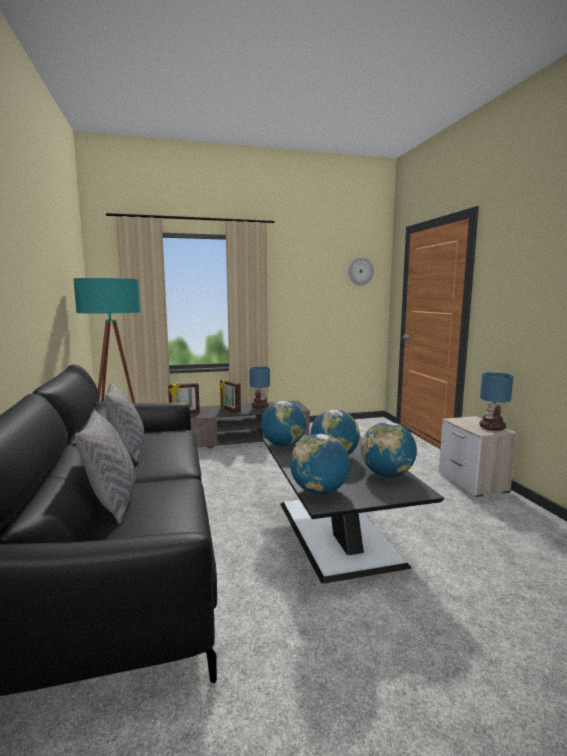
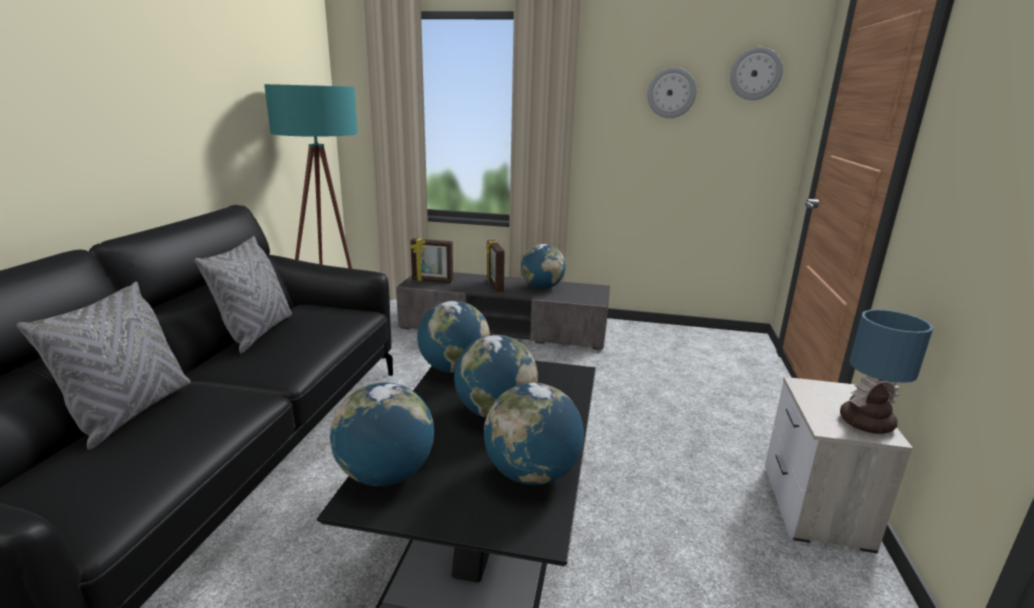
camera: 25 degrees right, 10 degrees up
table lamp [250,367,270,408] -> globe [521,244,566,289]
none -> wall clock [647,67,697,118]

